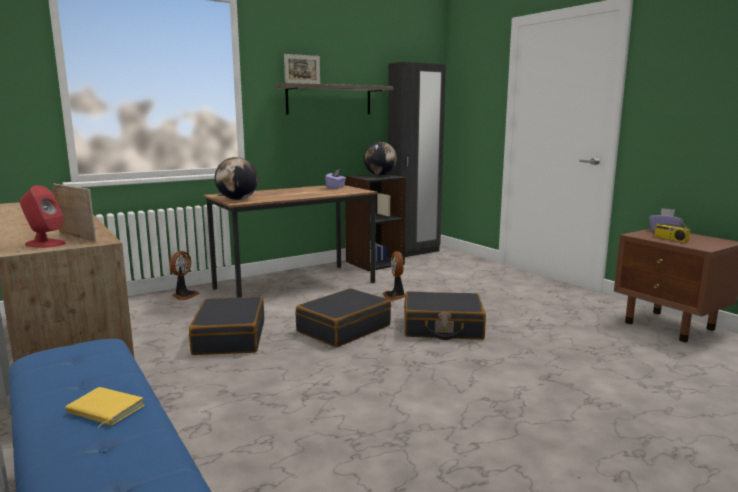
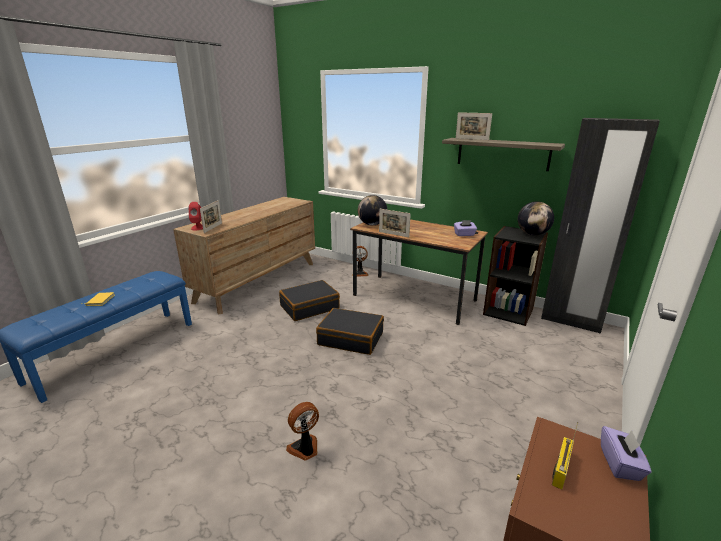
camera: 65 degrees right, 10 degrees up
fan [382,251,405,301] -> fan moved to [286,402,319,461]
black suitcase [404,291,486,340] -> none
none -> picture frame [379,209,411,237]

